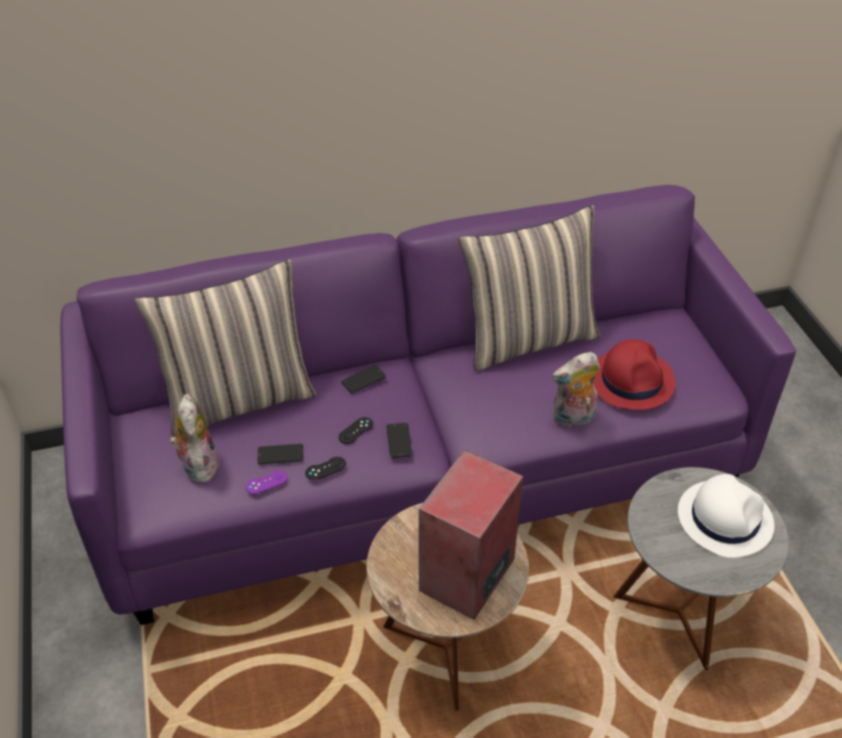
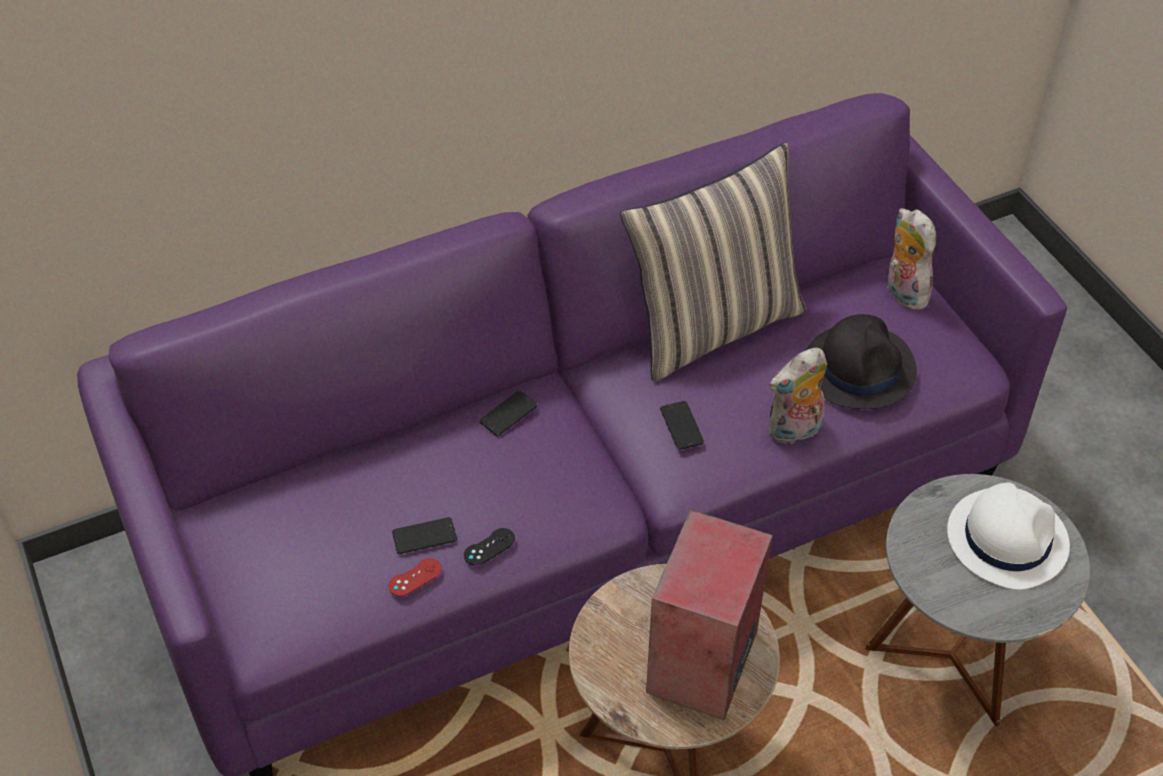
camera: 10 degrees left, 5 degrees up
pillow [134,259,317,437] -> none
plush toy [170,394,220,483] -> plush toy moved to [887,208,936,310]
purple game controller [245,470,287,494] -> red game controller [389,558,442,597]
black game controller [338,417,373,444] -> none
phone [386,423,412,458] -> phone moved to [660,401,704,450]
red hat [593,339,675,410] -> black hat [807,314,917,409]

